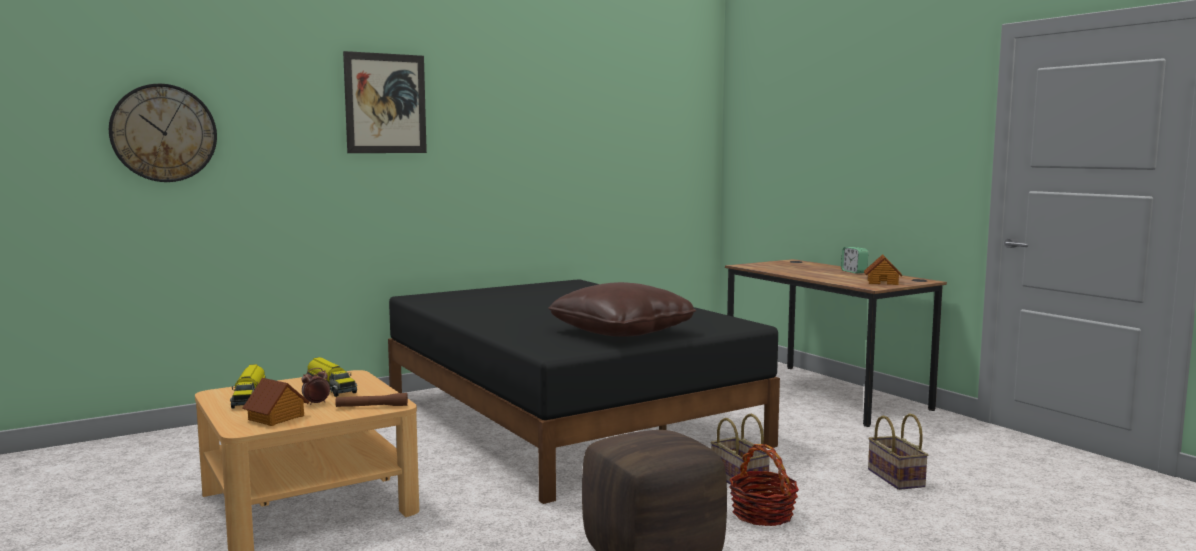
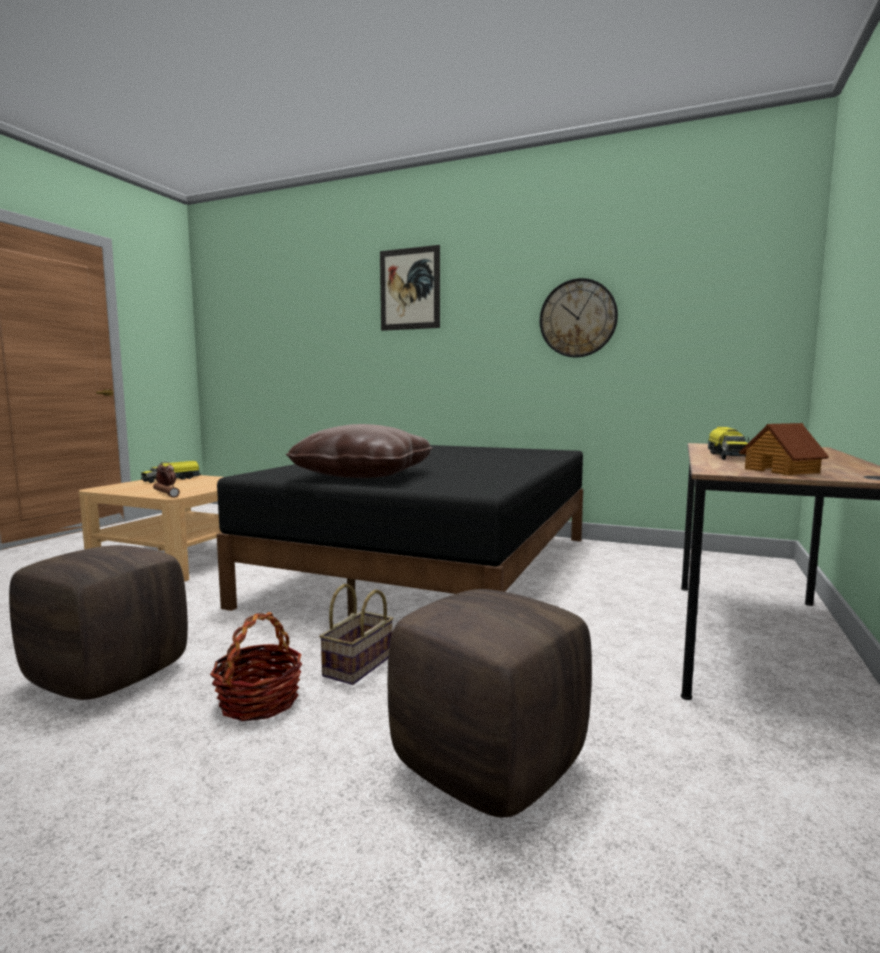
camera: 55 degrees right, 0 degrees up
wall clock [109,84,217,182] -> wall clock moved to [540,278,618,357]
toy house [243,378,309,426] -> none
toy truck [307,357,357,397] -> toy truck moved to [708,427,749,460]
alarm clock [841,247,869,274] -> none
basket [868,413,928,490] -> brown ottoman [388,589,592,817]

